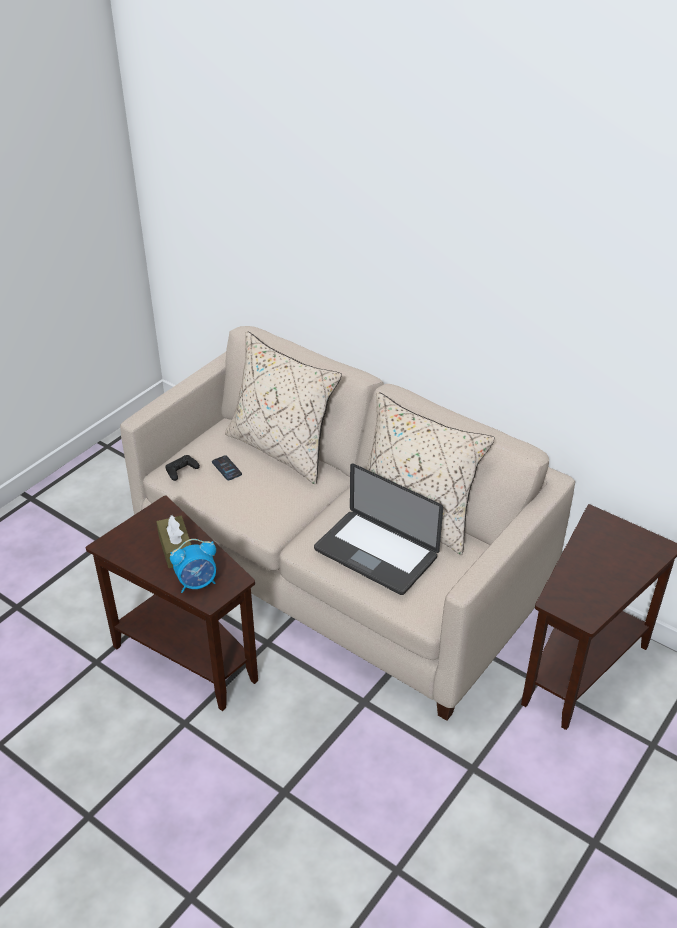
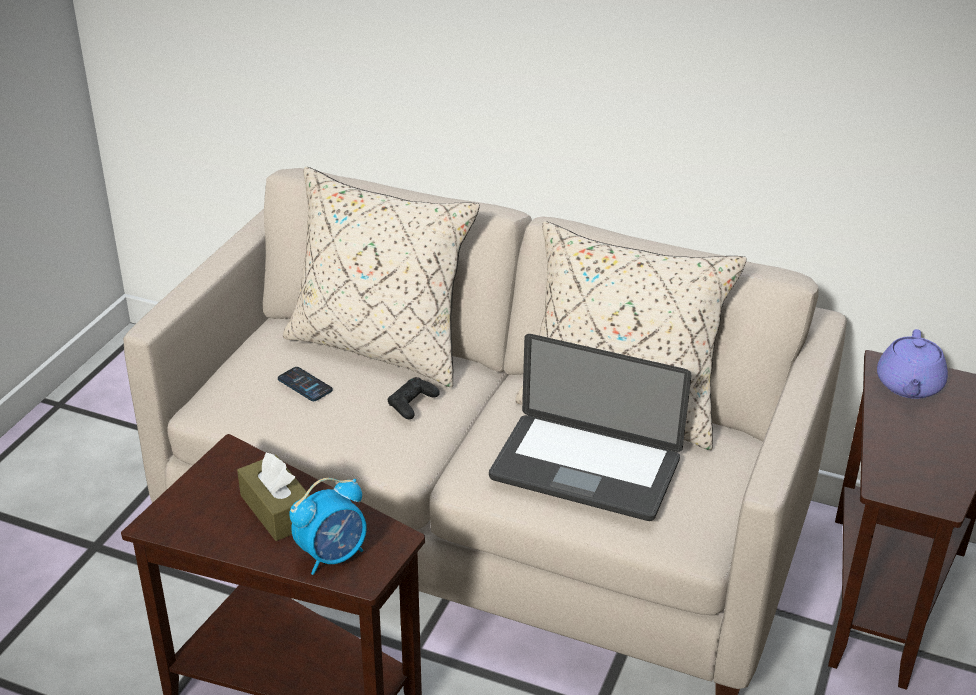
camera: 15 degrees left, 5 degrees down
black game controller [165,455,200,481] -> black game controller moved to [388,377,440,419]
none -> purple teapot [877,329,948,399]

